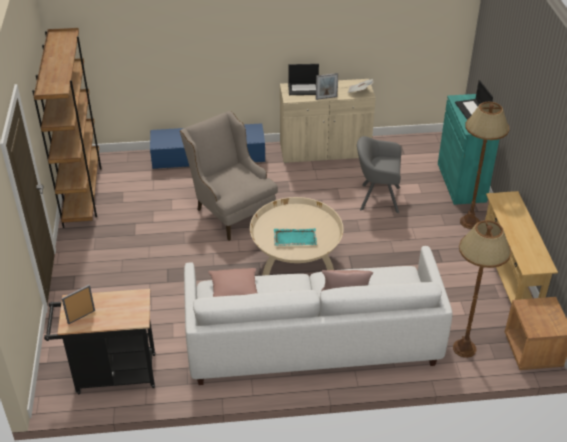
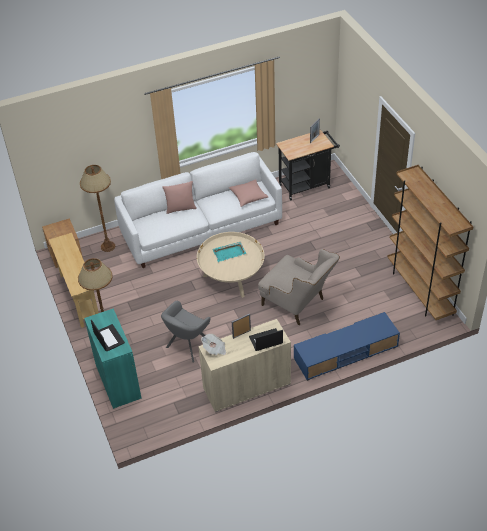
camera: 165 degrees right, 5 degrees up
grey armchair [357,136,402,213] -> grey armchair turned 135 degrees clockwise [161,301,211,363]

